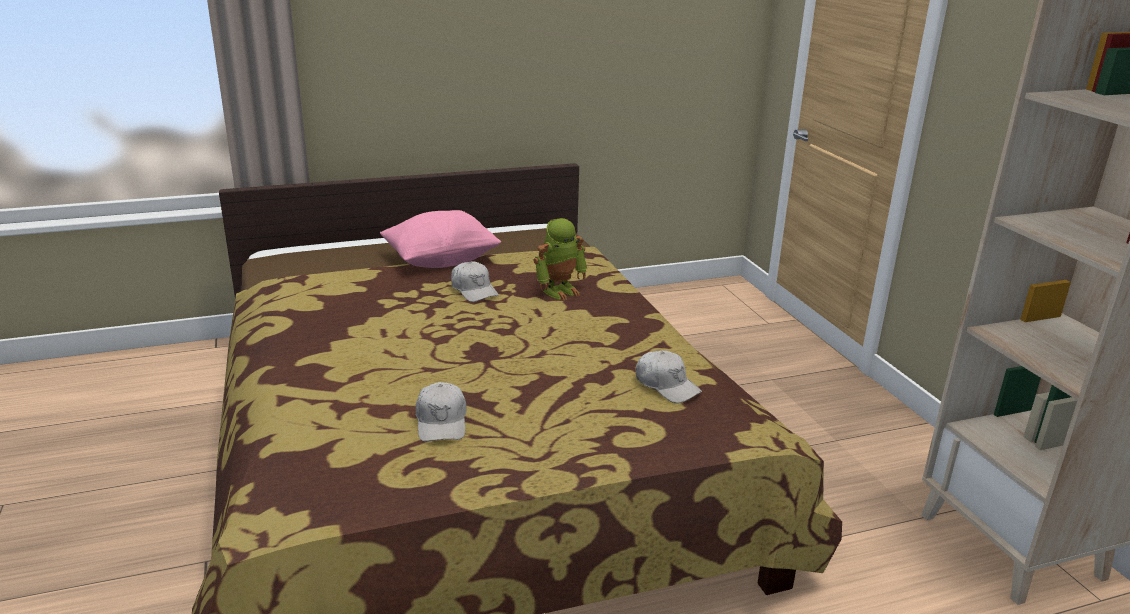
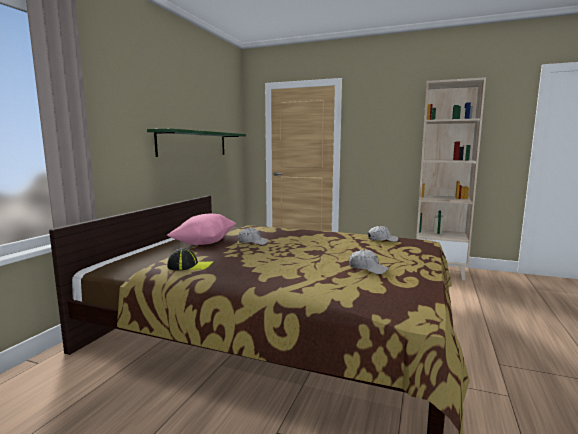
camera: 50 degrees left, 15 degrees down
toy robot [533,218,587,300] -> none
none -> green shelf [147,129,246,157]
none -> cap [167,248,213,271]

